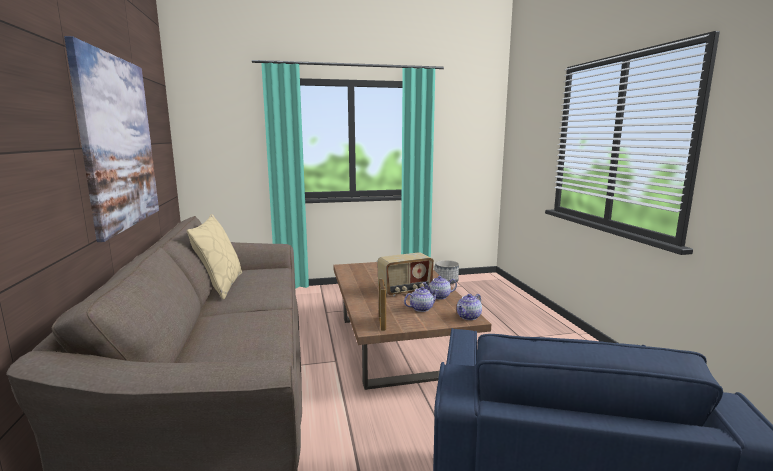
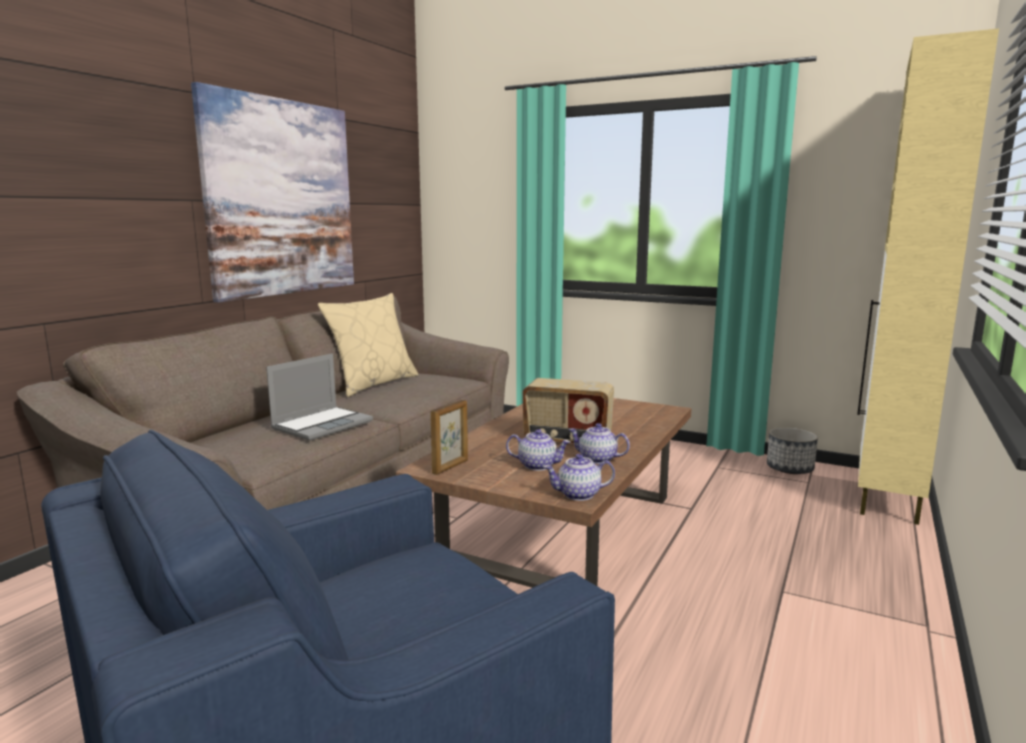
camera: 40 degrees right, 0 degrees up
none -> laptop [266,353,373,441]
none -> beige cabinet [857,28,999,525]

